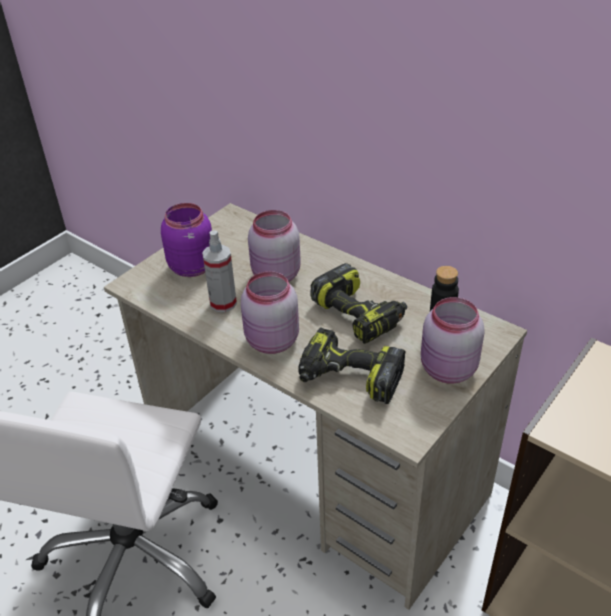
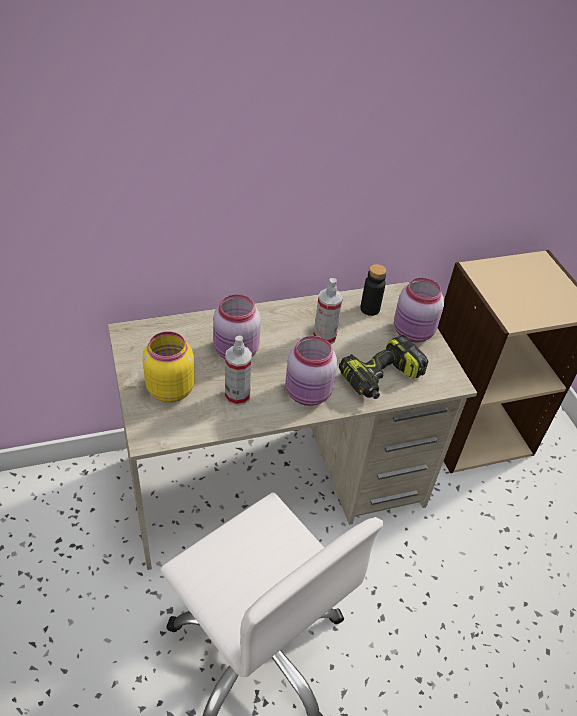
camera: 60 degrees left, 5 degrees up
purple jar [161,203,212,277] -> yellow jar [142,331,195,403]
power drill [310,263,407,344] -> spray bottle [313,278,343,345]

